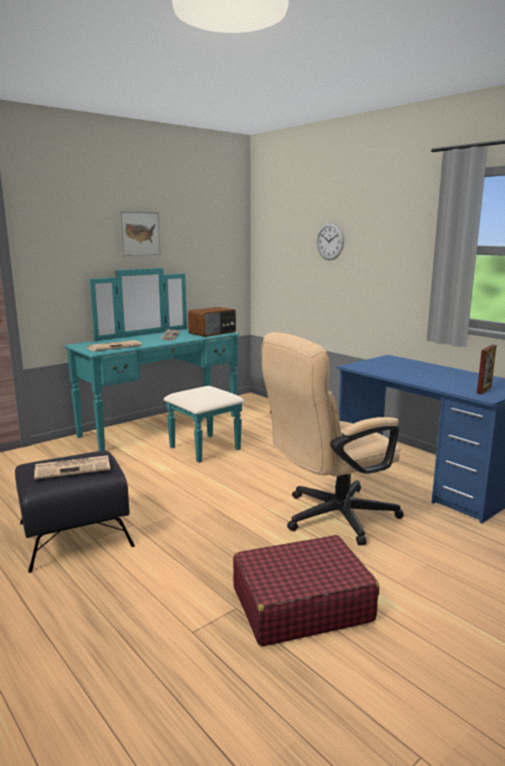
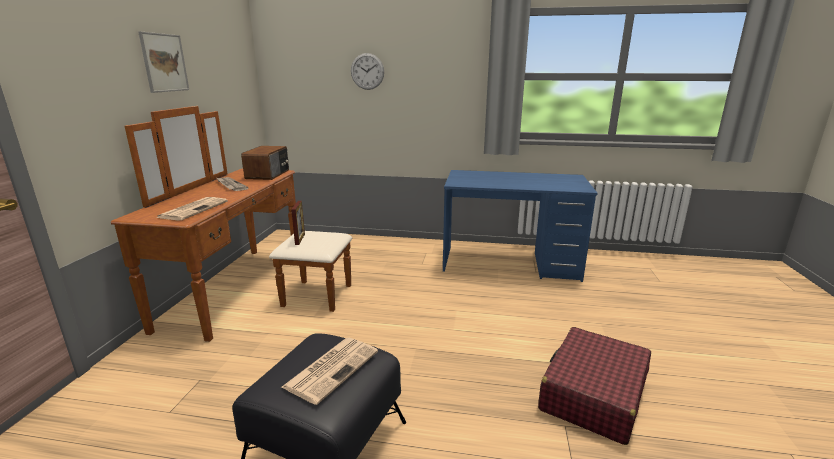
camera: 40 degrees left, 5 degrees up
turquoise dresser [64,268,244,463] -> brown dresser [111,106,352,342]
beige office chair [262,332,404,545] -> none
picture frame [477,344,496,395] -> picture frame moved to [291,201,305,245]

